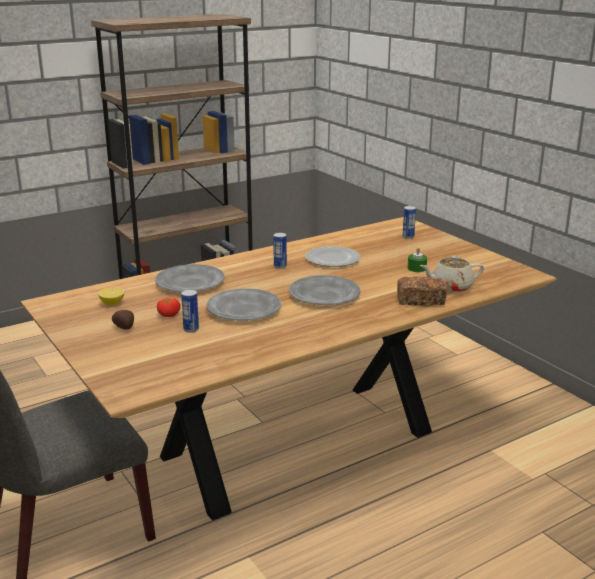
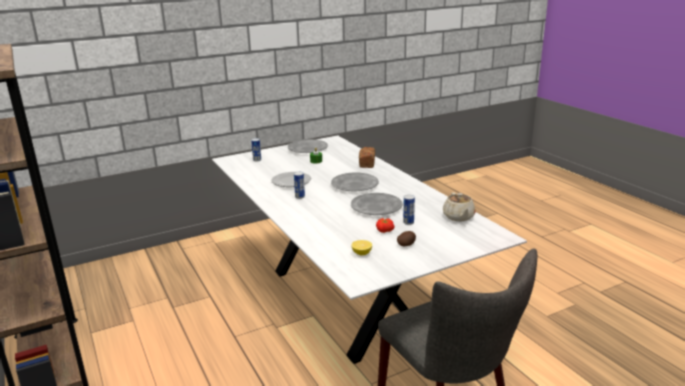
camera: 85 degrees left, 0 degrees up
brown dining table [20,217,556,520] -> white dining table [212,135,527,364]
grey plate [155,264,225,292] -> grey plate moved to [288,139,328,153]
beige teapot [420,256,484,292] -> beige teapot moved to [443,192,476,221]

